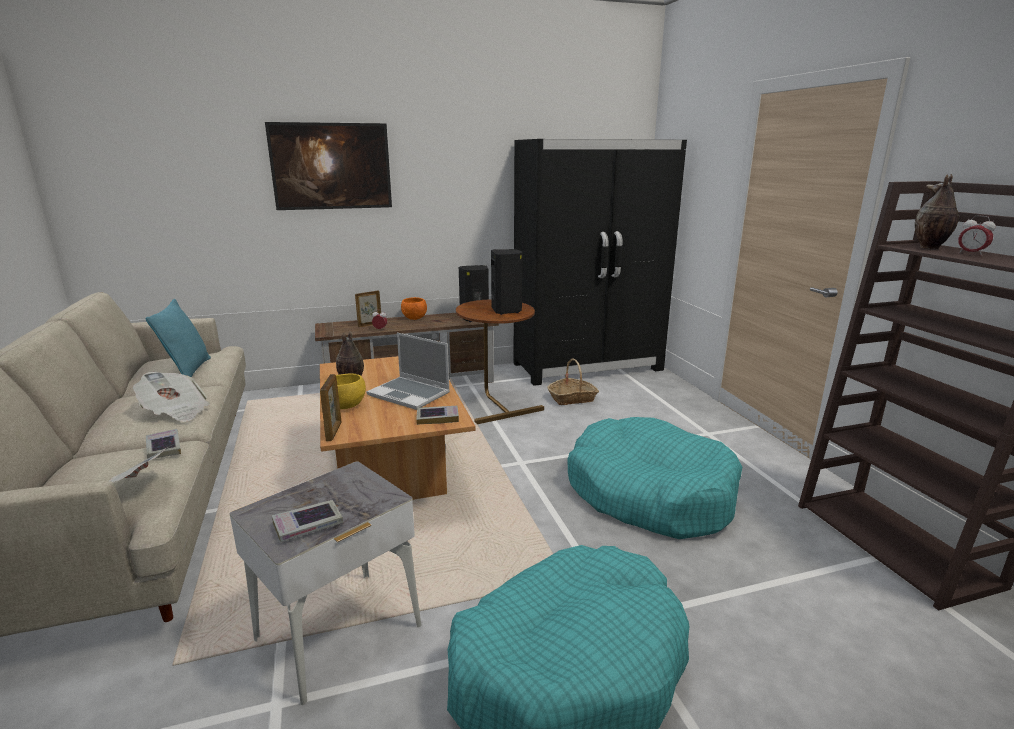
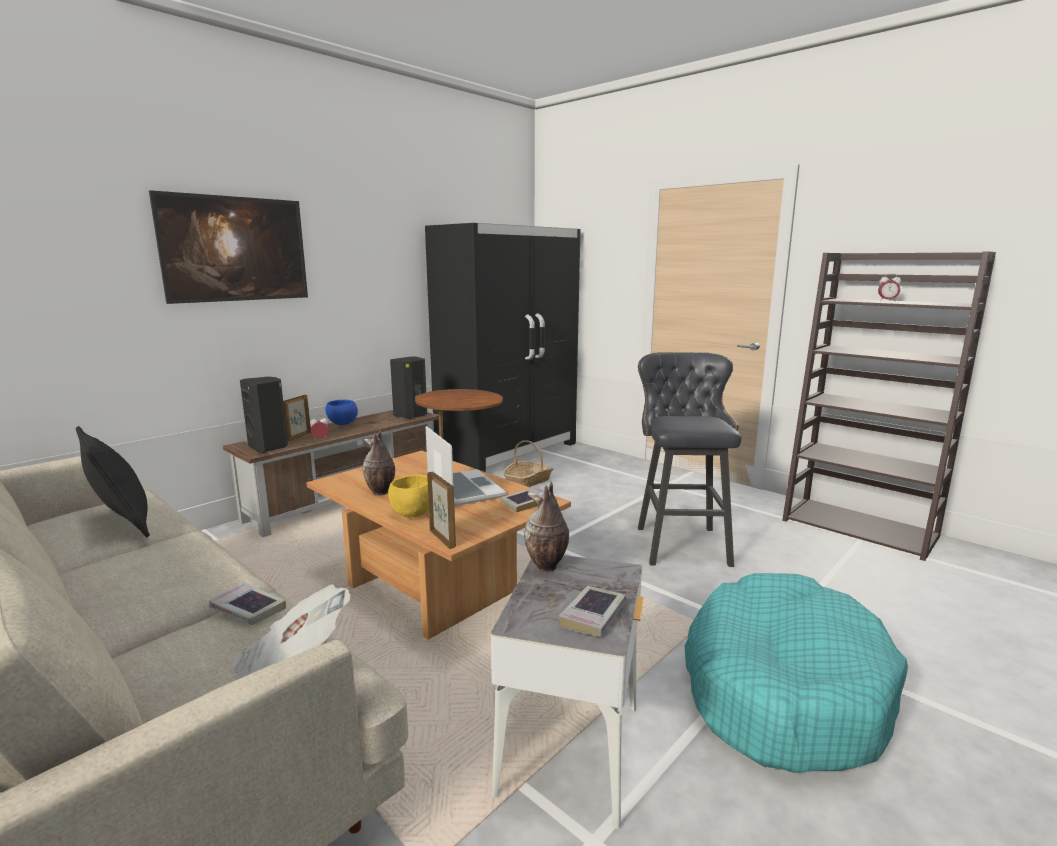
camera: 30 degrees left, 5 degrees down
newspaper [133,372,210,422] -> none
turquoise pillow [146,299,211,377] -> black pillow [76,426,150,538]
laptop [366,333,450,410] -> laptop turned 120 degrees counterclockwise [426,426,507,506]
orange bowl [401,297,427,320] -> blue bowl [325,400,358,425]
black speaker [491,249,522,315] -> black speaker moved to [240,377,288,453]
turquoise dog bed [568,417,742,539] -> black stool [638,352,742,567]
vase [915,174,959,249] -> vase moved to [524,481,569,572]

